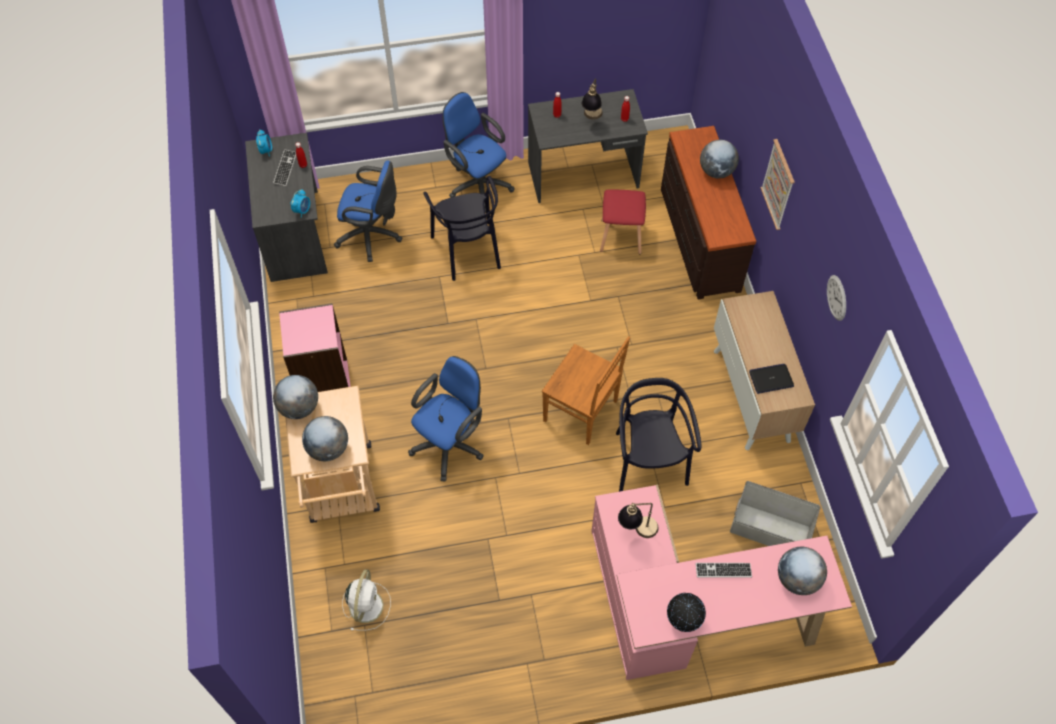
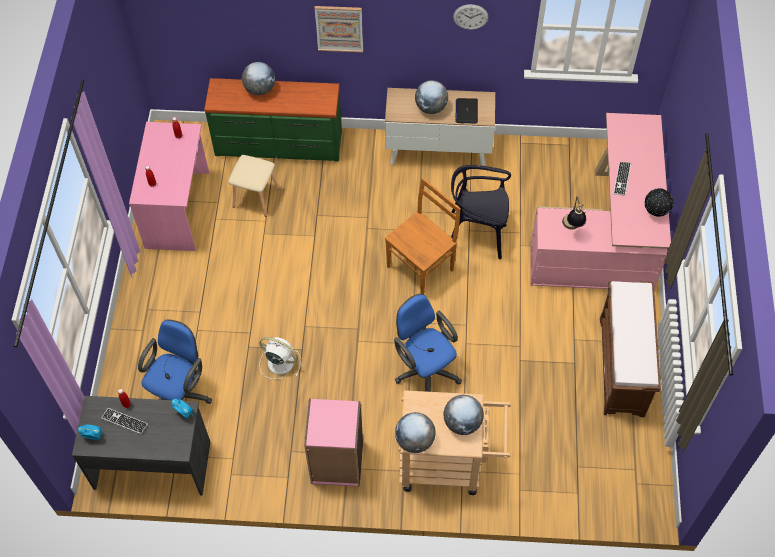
camera: 75 degrees left, 0 degrees up
white fan [342,569,391,631] -> white fan moved to [259,337,301,379]
black chair [423,176,501,281] -> none
blue office chair [443,92,515,213] -> none
grey desk [528,89,648,203] -> pink desk [129,122,209,251]
table lamp [582,78,603,120] -> none
red stool [600,190,646,254] -> beige stool [228,155,280,217]
brown dresser [661,126,756,299] -> green dresser [204,78,342,162]
grey storage box [730,481,820,546] -> none
globe [778,547,827,595] -> globe moved to [415,80,448,114]
none -> brown bench [600,281,661,417]

